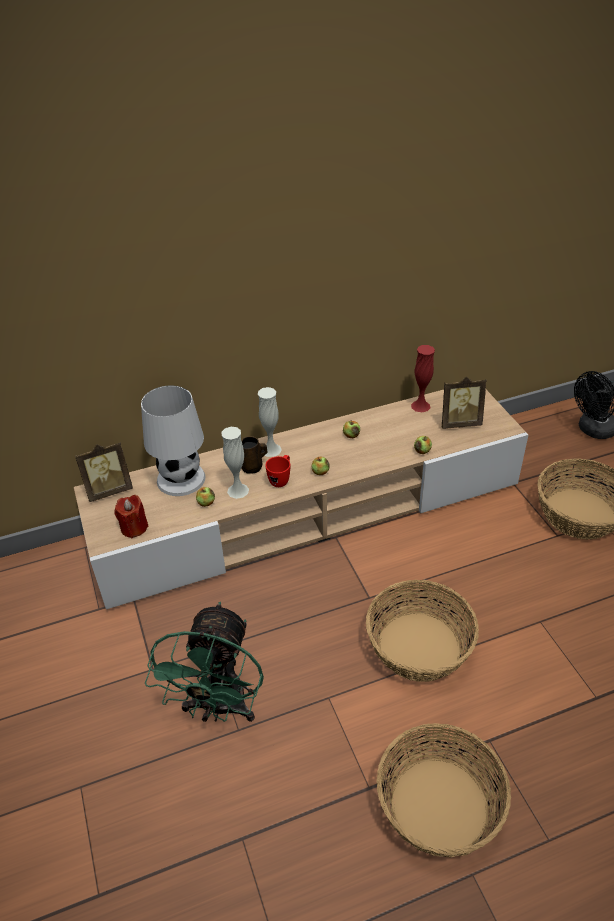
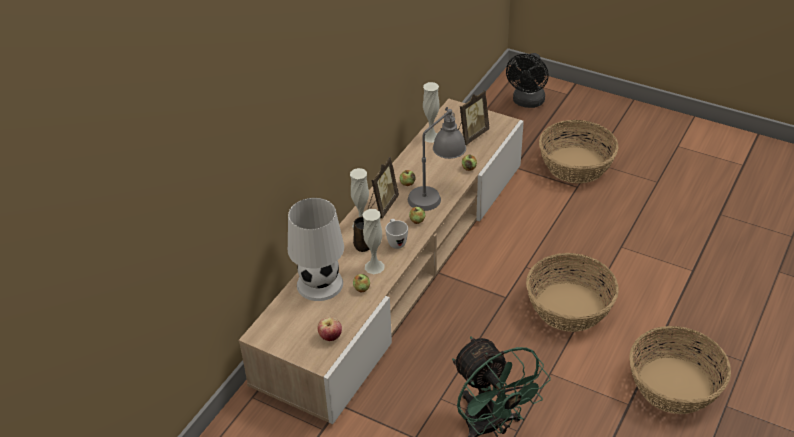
camera: 40 degrees left, 0 degrees up
picture frame [75,443,133,502] -> picture frame moved to [367,157,399,219]
red candle [114,495,149,538] -> apple [318,317,342,341]
red mug [265,455,290,487] -> white mug [385,219,408,249]
red vase [411,345,435,412] -> white vase [423,82,440,143]
none -> grey table lamp [408,107,466,211]

